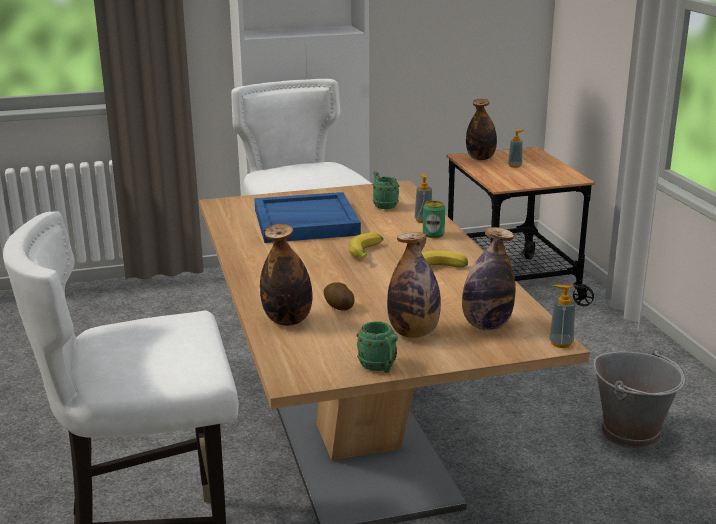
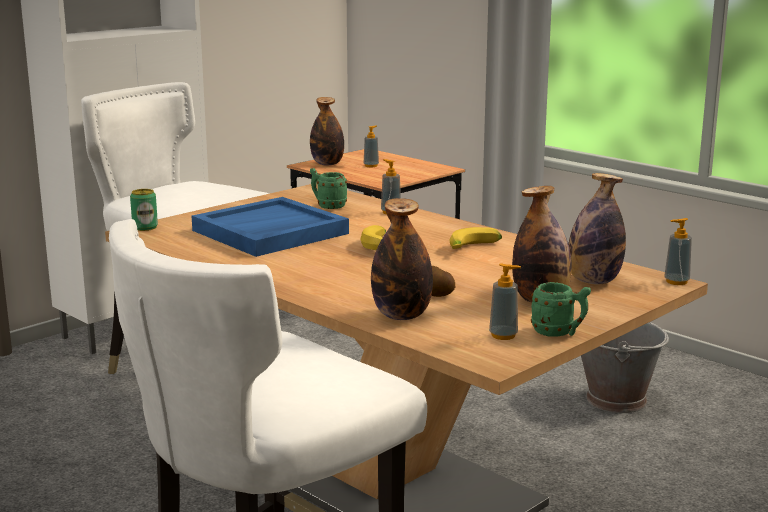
camera: 30 degrees left, 5 degrees down
can [423,201,445,238] -> can moved to [130,189,158,231]
none -> soap dispenser [489,263,521,340]

